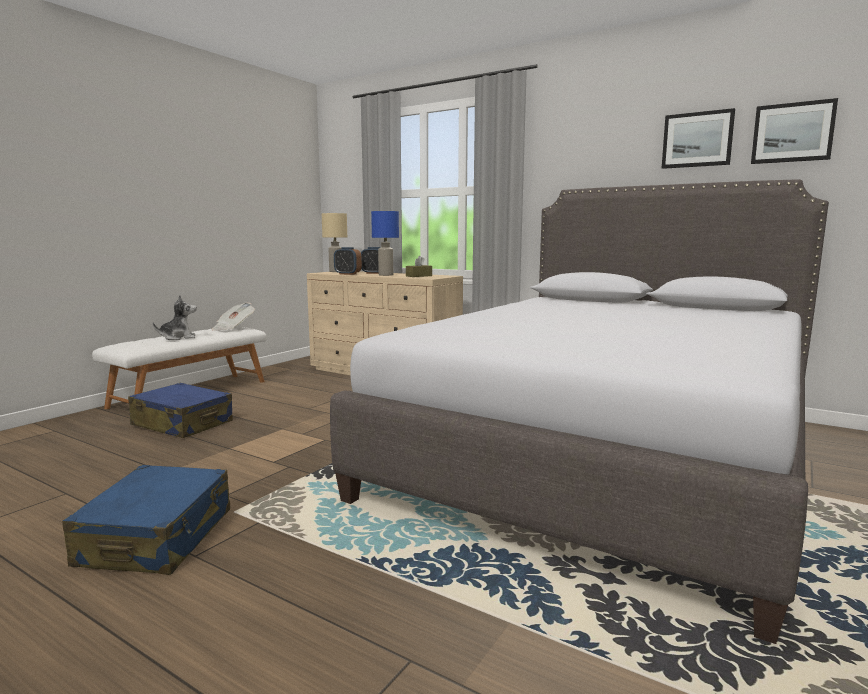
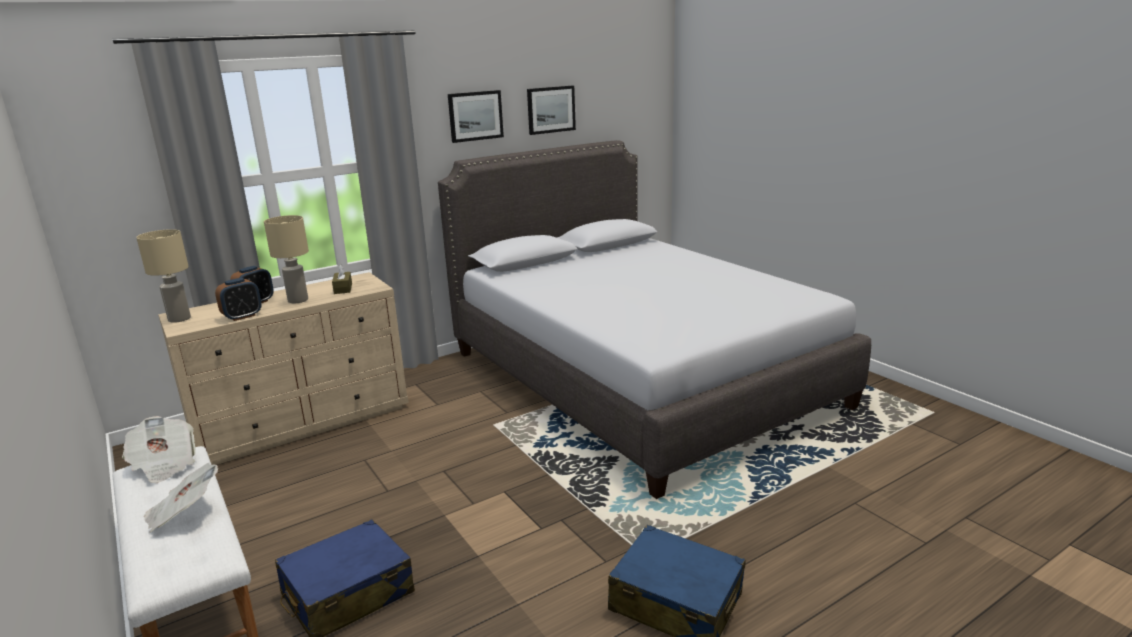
camera: 65 degrees left, 10 degrees up
plush toy [153,295,197,340] -> newspaper [144,463,218,533]
blue table lamp [371,211,399,276] -> beige table lamp [264,215,309,303]
picture [751,98,838,164] -> picture moved to [448,90,504,143]

